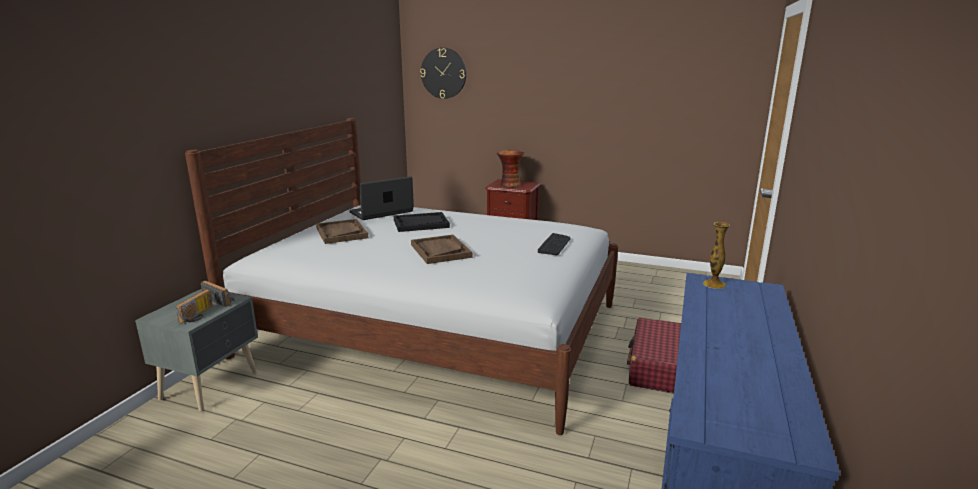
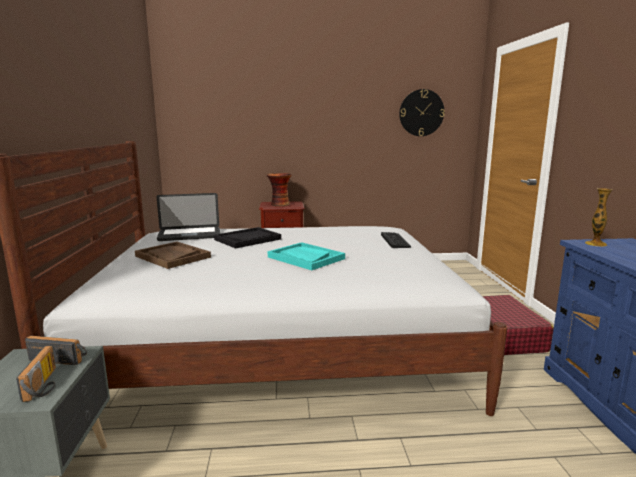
camera: 25 degrees left, 5 degrees down
laptop [349,176,414,220] -> laptop turned 135 degrees counterclockwise [157,193,220,241]
brown tray [411,235,472,264] -> turquoise tray [268,242,345,270]
wall clock [420,48,466,99] -> wall clock moved to [399,89,445,136]

